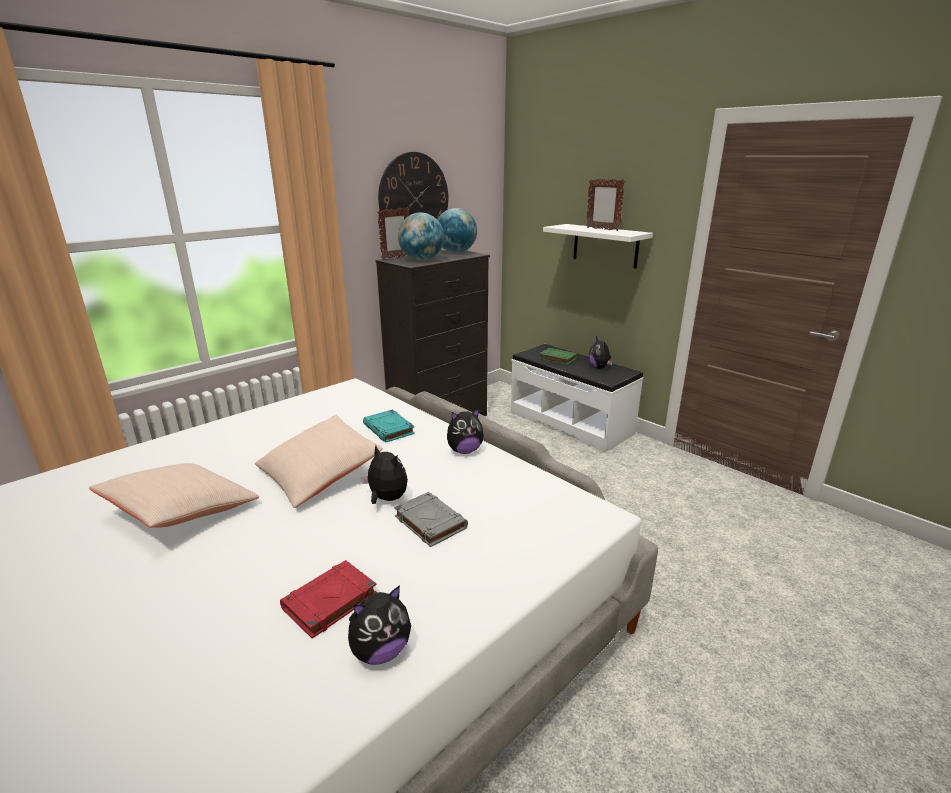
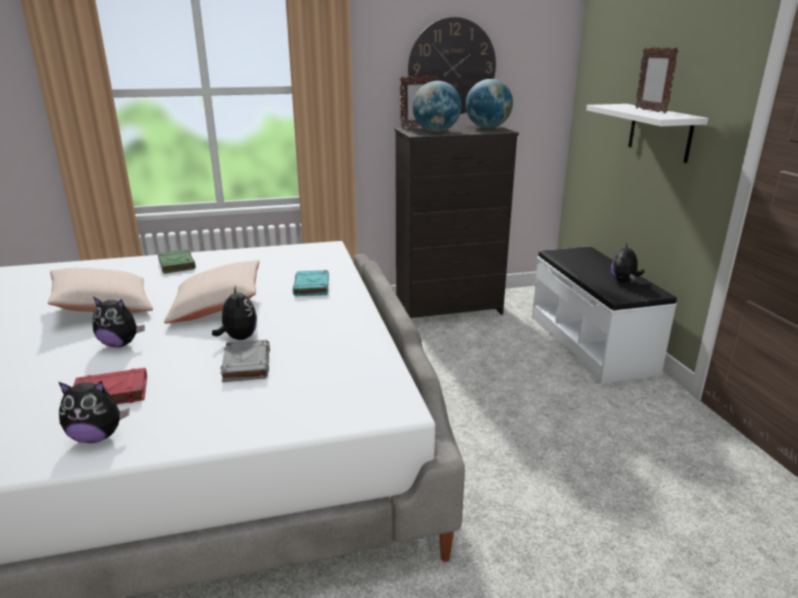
camera: 30 degrees right, 0 degrees up
plush toy [447,408,484,454] -> plush toy moved to [92,297,145,348]
green book [539,348,577,365] -> green book moved to [158,249,196,274]

